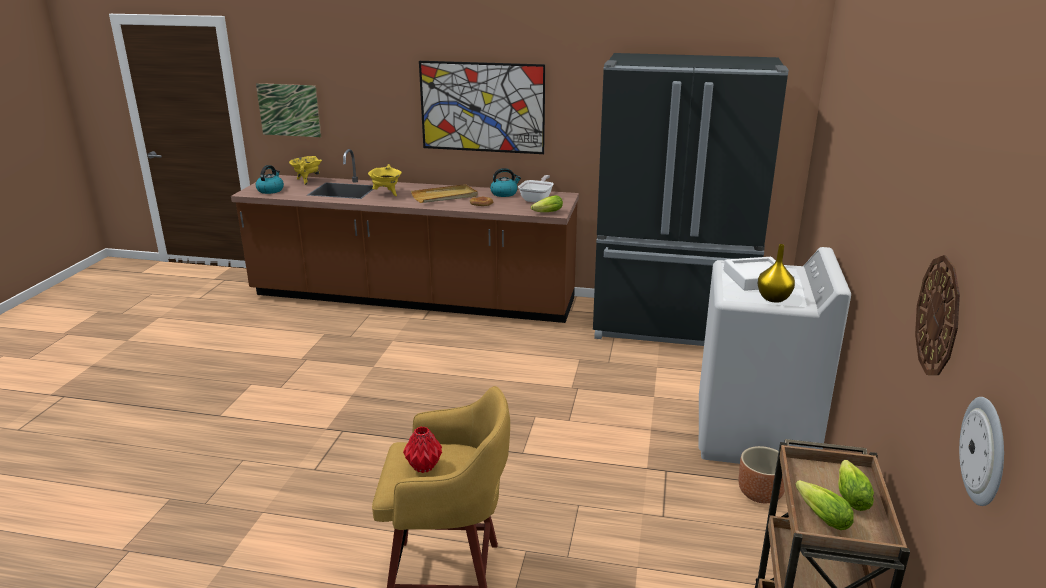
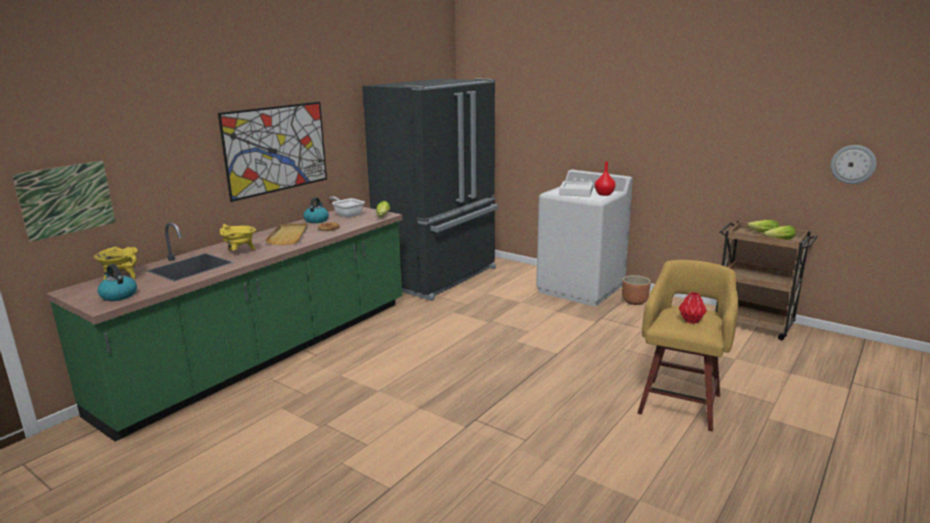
camera: 65 degrees left, 5 degrees down
brown counter [231,149,579,323] -> green counter [46,207,403,442]
yellow vase [758,244,795,303] -> red vase [595,162,616,196]
wall clock [915,255,960,375] -> none

